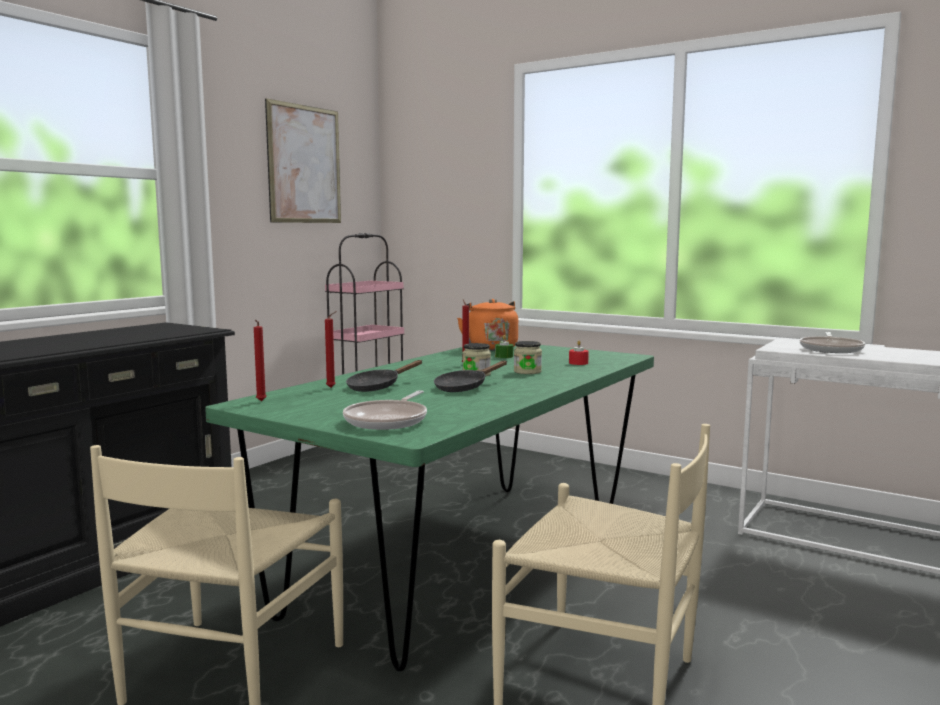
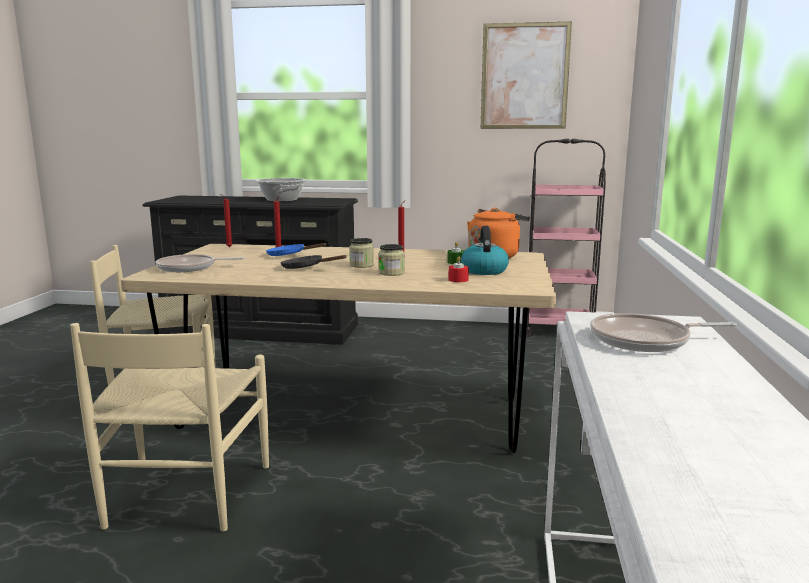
camera: 65 degrees right, 5 degrees up
green dining table [205,345,654,672] -> beige dining table [121,244,556,453]
black frying pan [346,360,423,392] -> blue frying pan [266,243,327,256]
none -> cooking pot [255,178,307,202]
none -> kettle [461,226,509,275]

